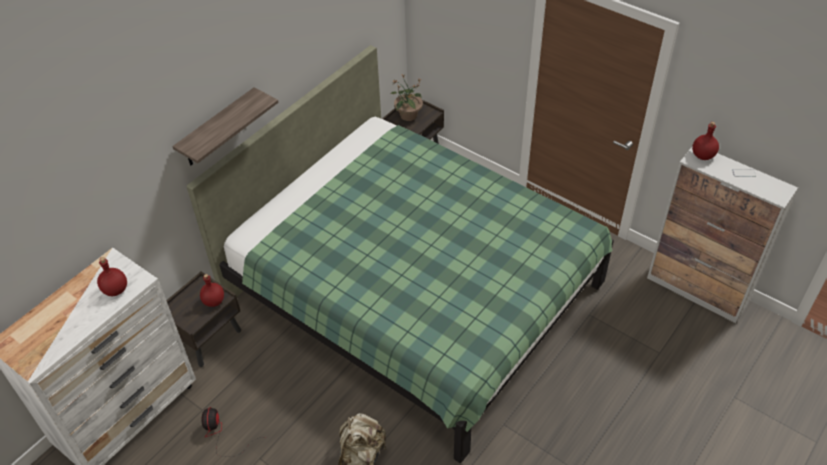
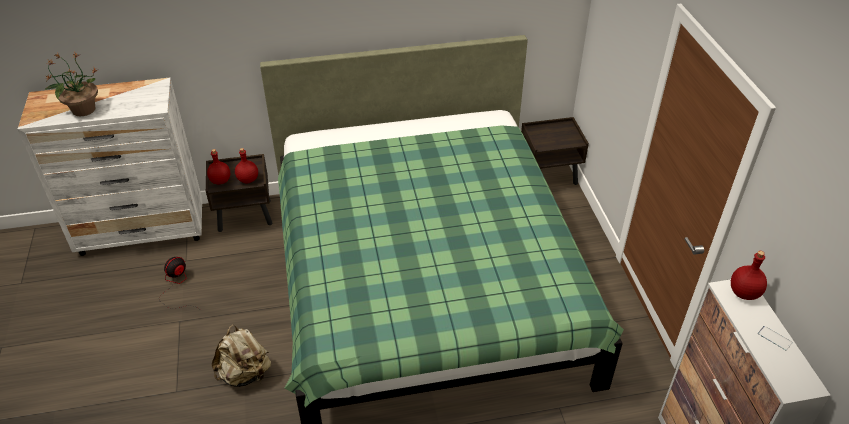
camera: 40 degrees right, 5 degrees down
red bottle [97,257,127,296] -> red bottle moved to [207,149,230,184]
shelf [172,88,279,165] -> none
potted plant [390,74,423,121] -> potted plant moved to [44,52,98,116]

